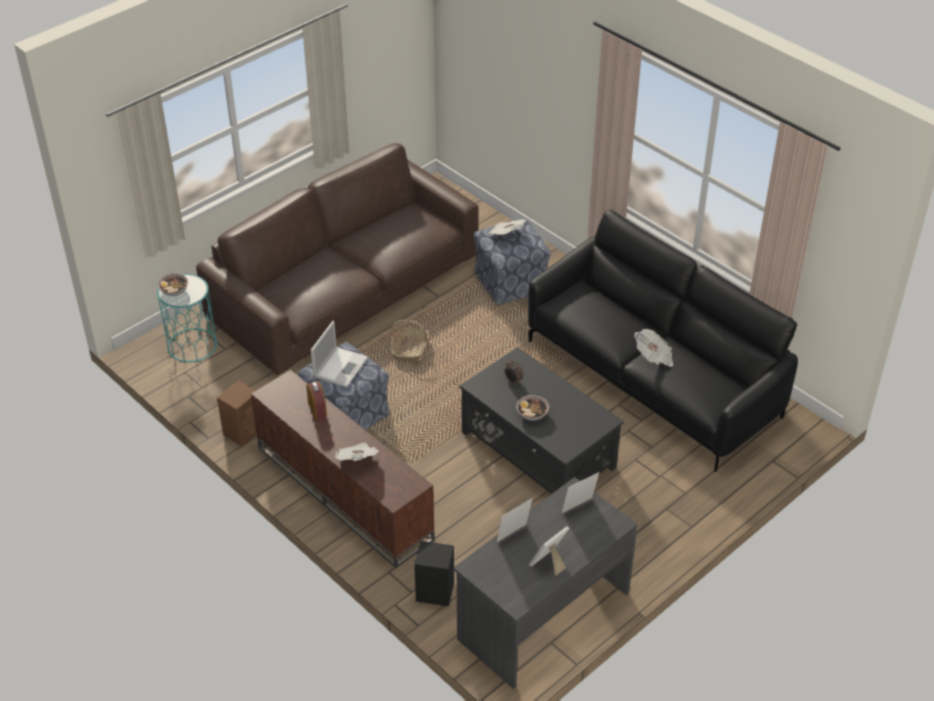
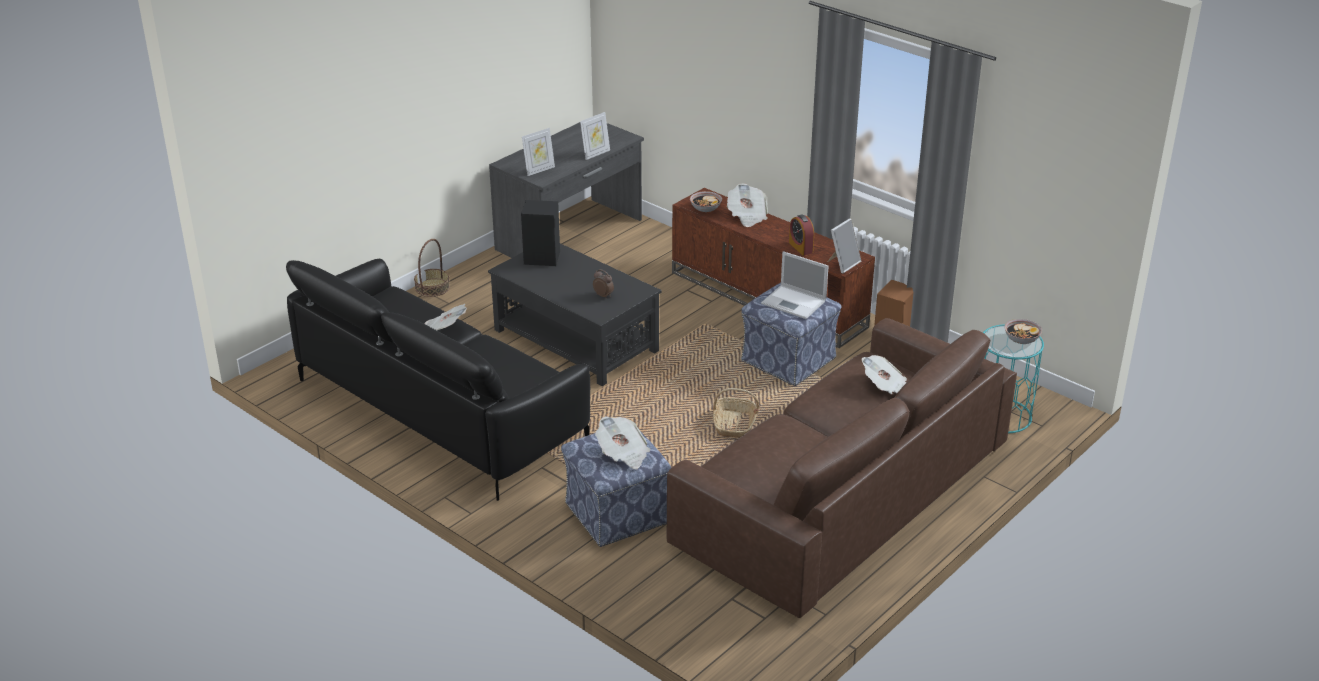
camera: 175 degrees right, 10 degrees down
laptop [311,321,368,387] -> laptop turned 75 degrees counterclockwise [761,251,829,319]
black speaker [414,541,454,606] -> black speaker moved to [521,200,560,266]
bowl [516,395,549,421] -> bowl moved to [690,191,722,212]
picture frame [529,526,569,576] -> picture frame moved to [828,218,861,273]
none -> basket [414,239,450,297]
none -> newspaper [862,355,907,394]

